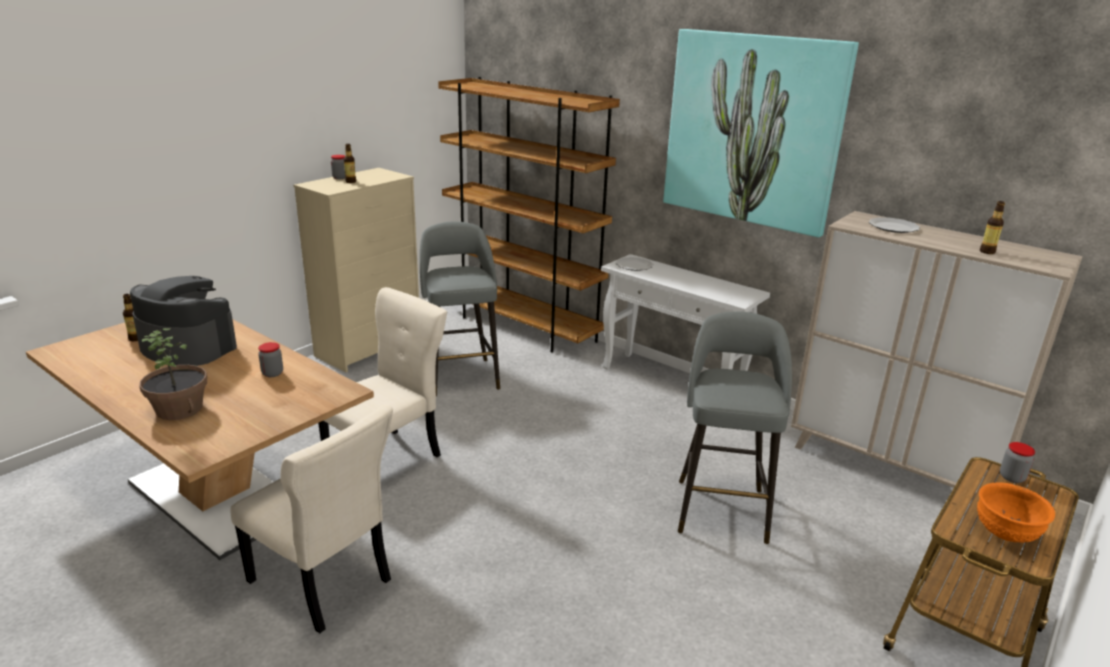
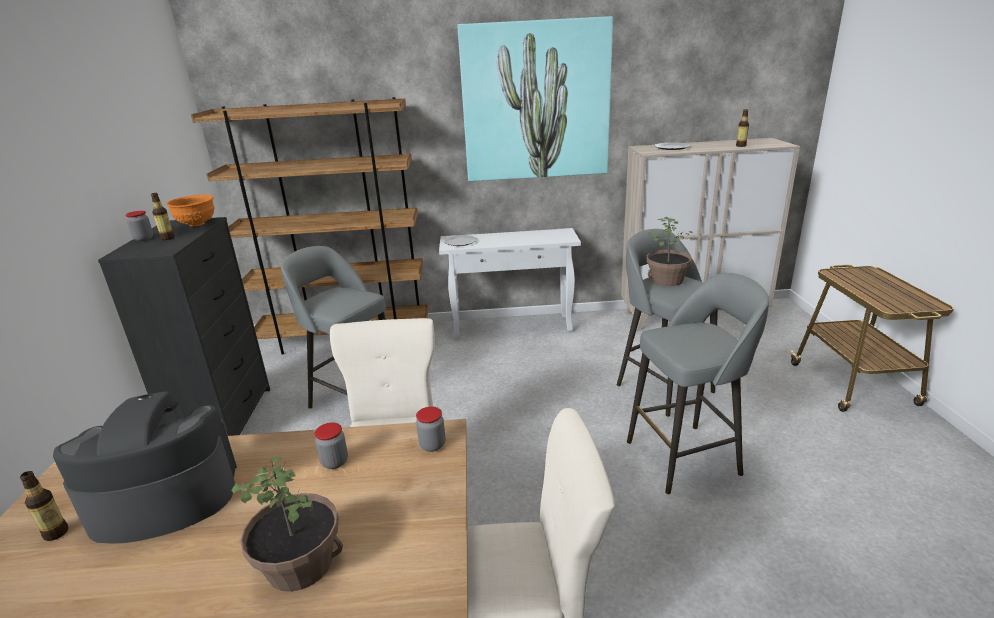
camera: 40 degrees left, 0 degrees up
beige dresser [294,168,419,372] -> black dresser [98,217,270,436]
orange bowl [977,482,1055,543] -> orange bowl moved to [166,195,214,226]
jar [1000,442,1035,483] -> jar moved to [416,407,445,452]
none -> grey stool [627,273,769,494]
none -> potted plant [647,217,693,286]

